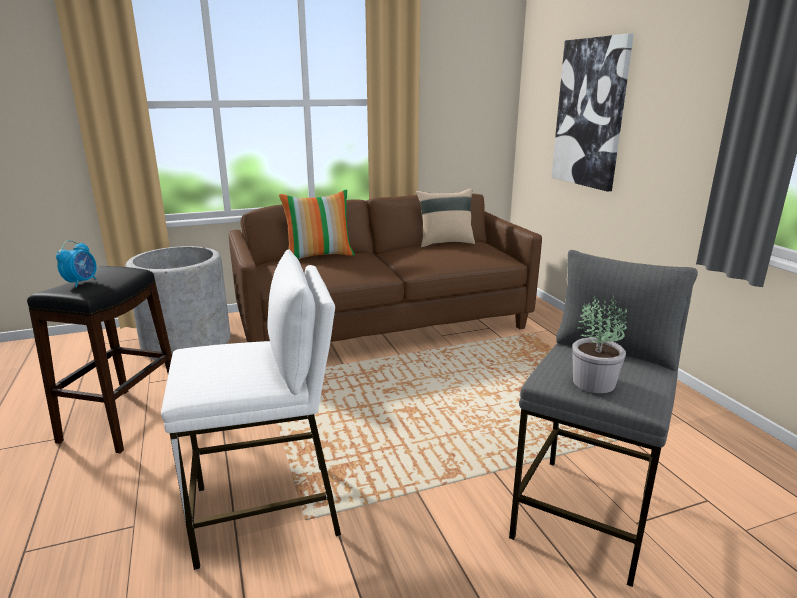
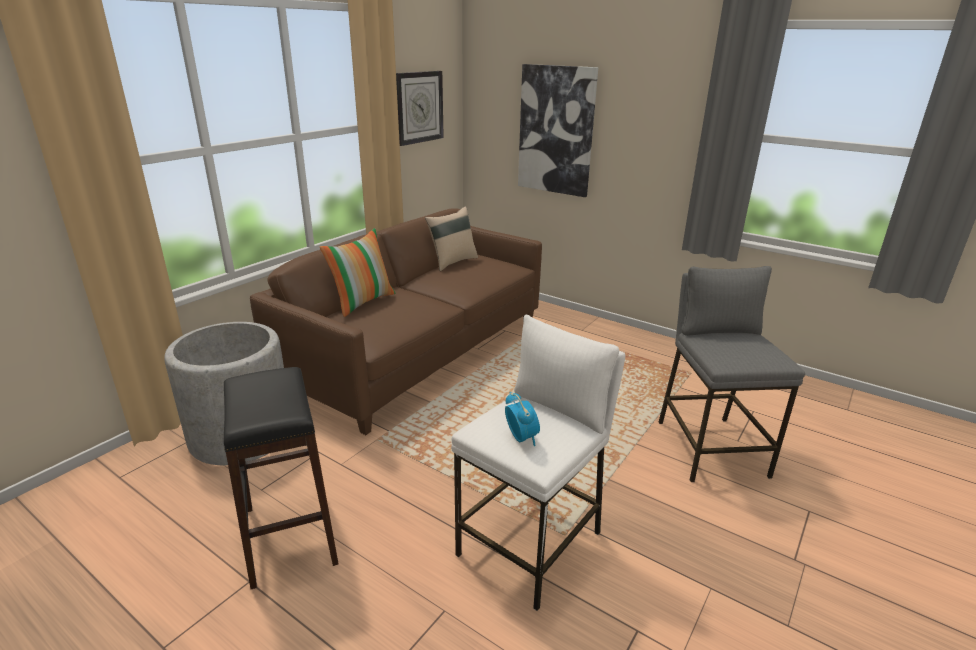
camera: 35 degrees left, 5 degrees up
alarm clock [56,240,97,288] -> alarm clock moved to [505,392,540,446]
potted plant [572,294,627,393] -> none
none -> wall clock [396,71,444,146]

